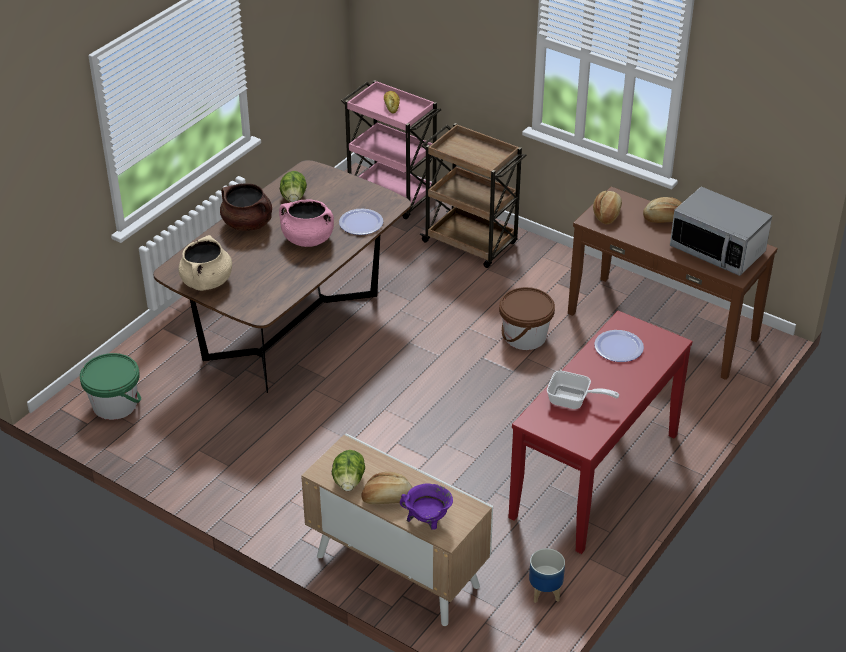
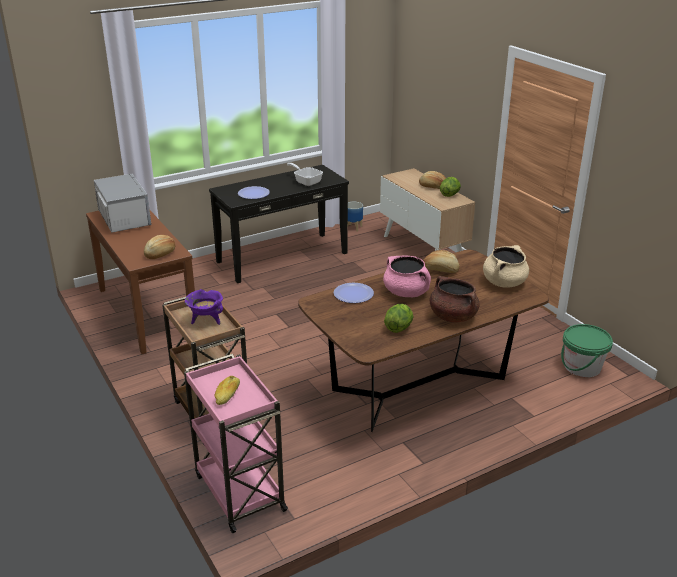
camera: 155 degrees left, 10 degrees down
purple cooking pot [400,483,453,530] -> purple cooking pot moved to [185,289,223,325]
brown bucket [499,287,555,350] -> none
red console table [508,311,693,554] -> black console table [209,165,349,283]
bread [643,197,682,223] -> bread moved to [423,250,460,273]

